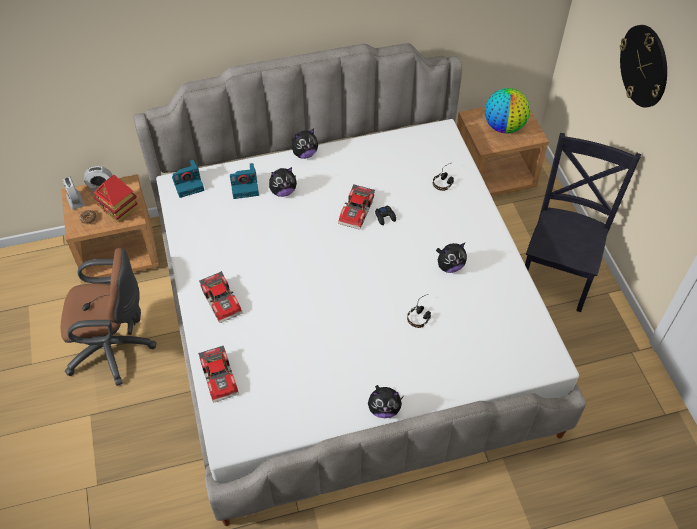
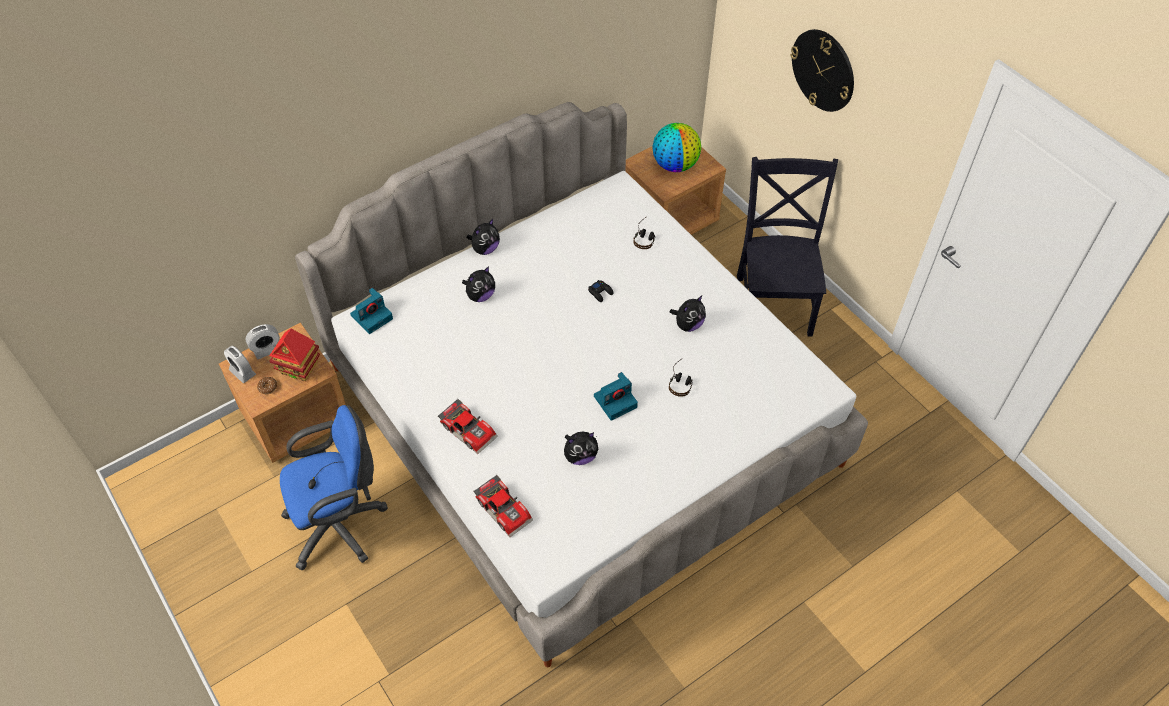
camera: 20 degrees left, 0 degrees up
brown office chair [60,248,156,386] -> blue office chair [280,405,388,570]
camera [230,163,259,199] -> camera moved to [594,372,638,421]
toy car [338,184,375,230] -> none
plush toy [368,385,404,418] -> plush toy moved to [564,431,598,465]

